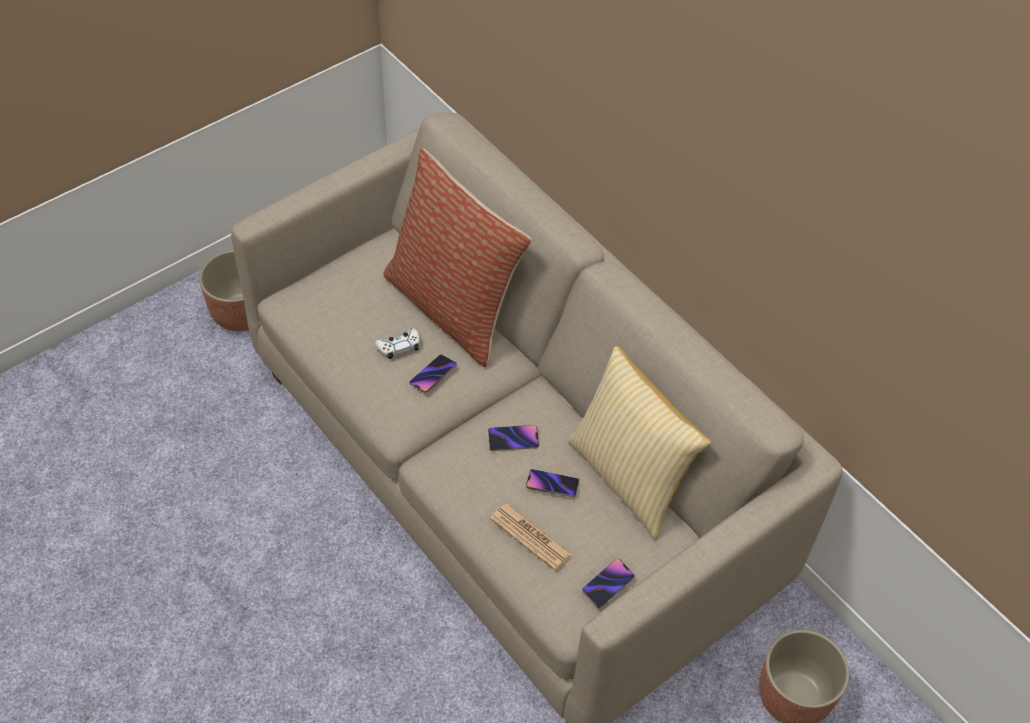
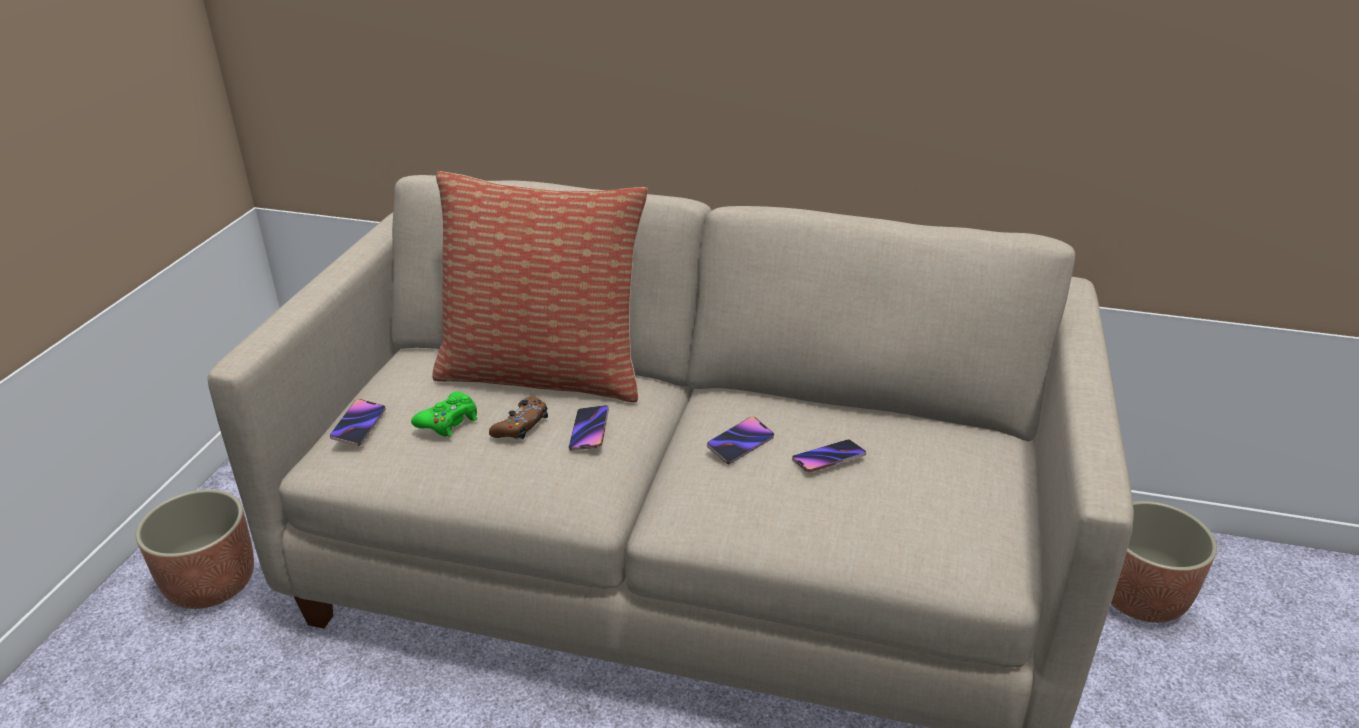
camera: 35 degrees left, 20 degrees down
white game controller [375,328,420,359] -> brown game controller [489,396,548,439]
newspaper [490,504,572,571] -> none
pillow [568,346,711,539] -> none
phone [582,558,635,609] -> phone moved to [330,399,385,446]
none -> green game controller [411,392,477,437]

